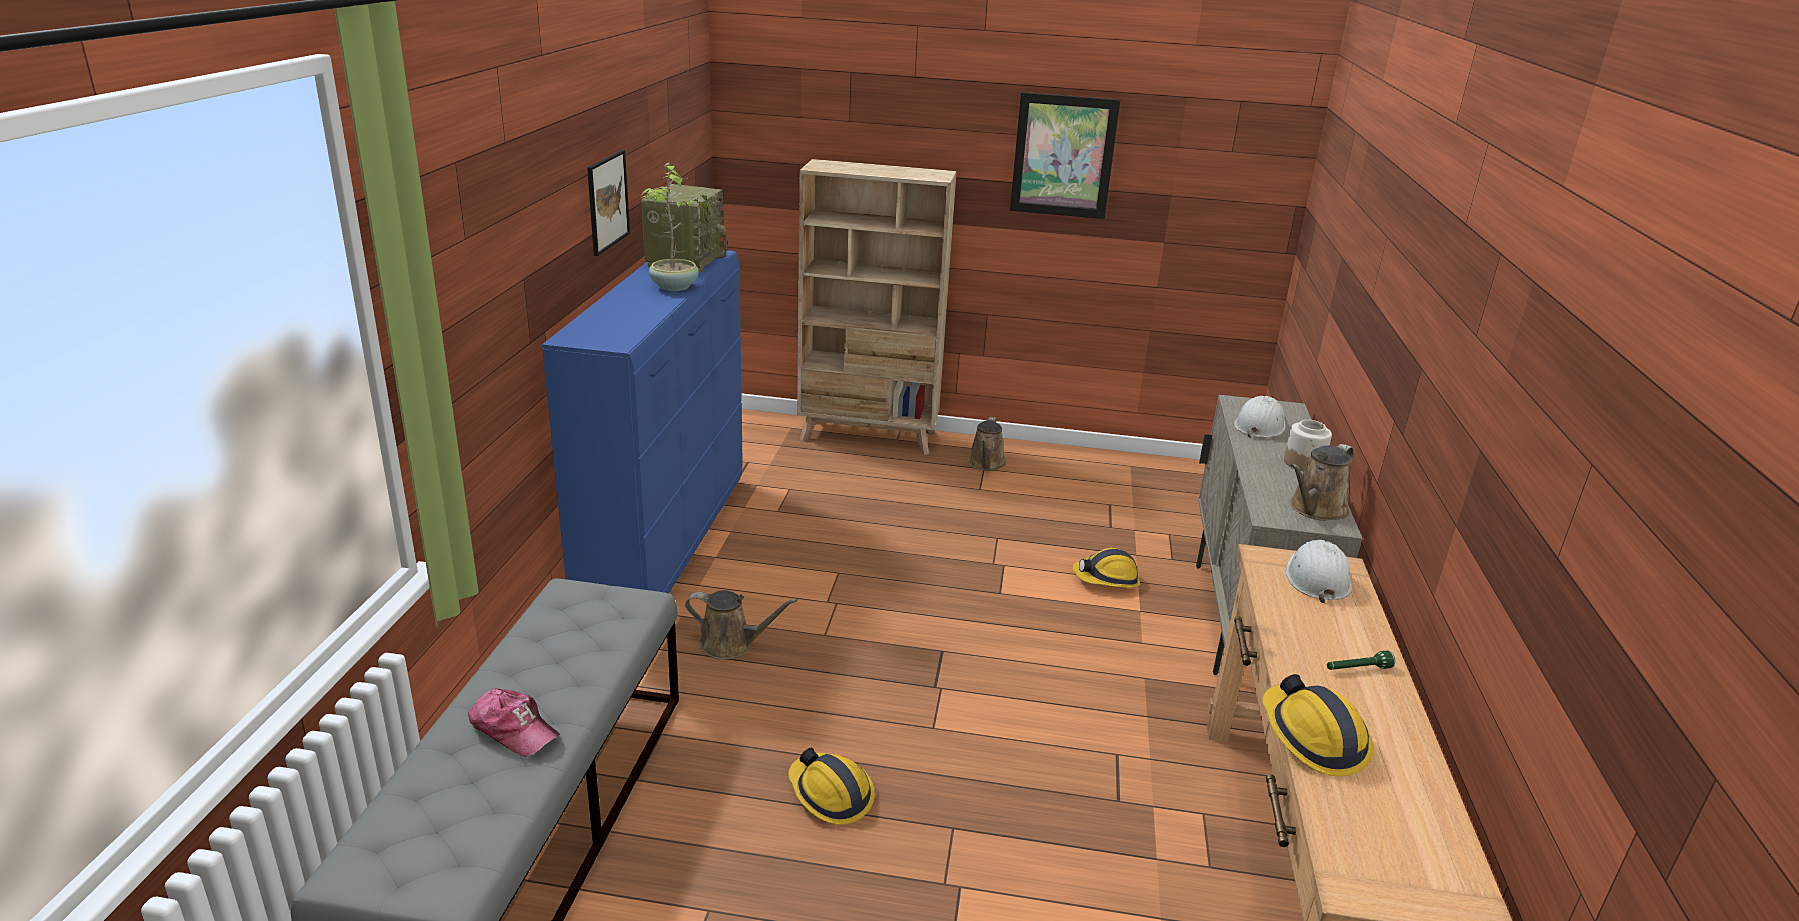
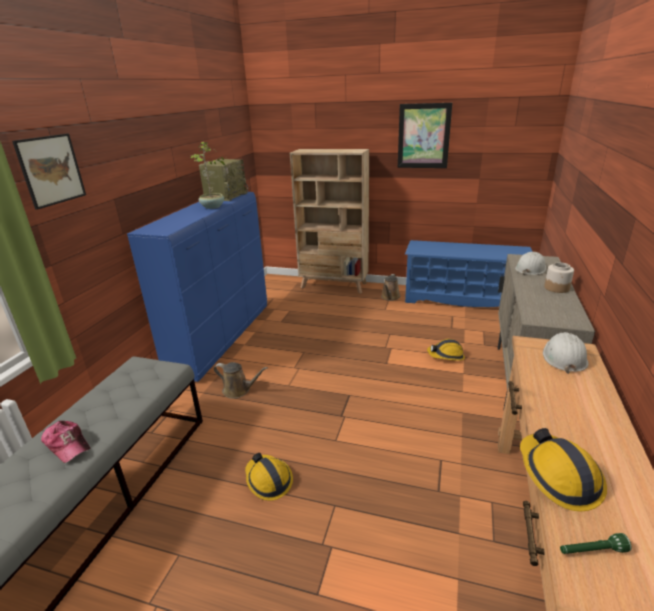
camera: 10 degrees right, 0 degrees up
picture [587,150,630,256] -> picture moved to [12,134,86,210]
brown watering can [1290,444,1354,521] -> none
green flashlight [1327,651,1395,670] -> green flashlight moved to [560,533,631,554]
none -> blue shoe rack [405,240,533,307]

